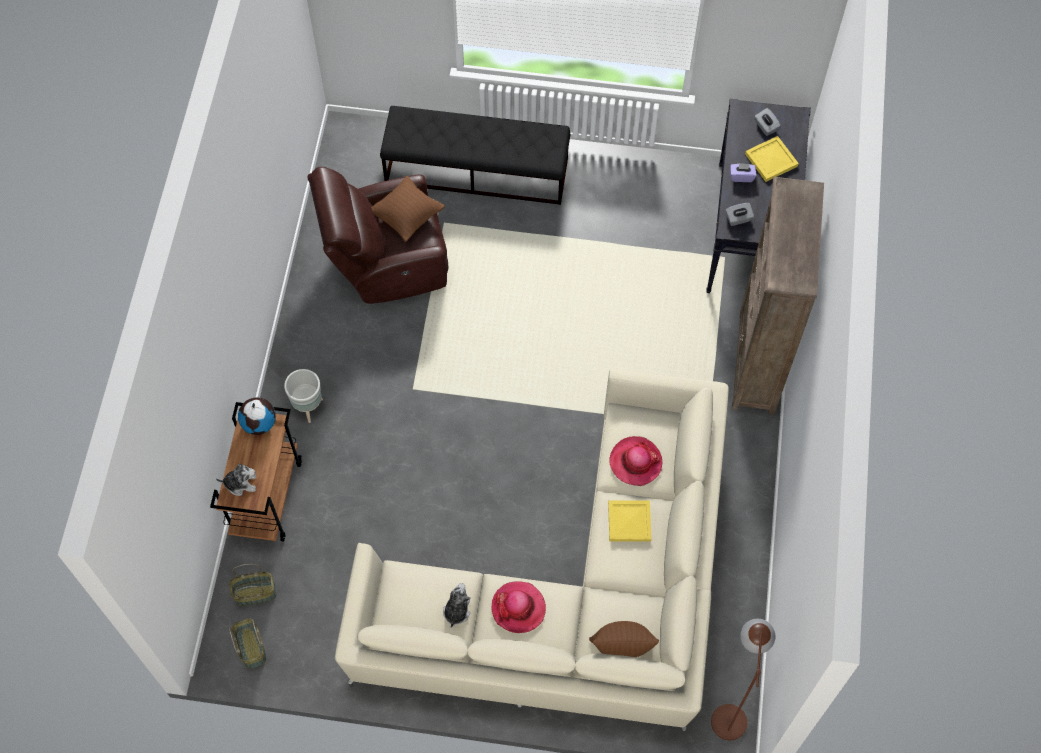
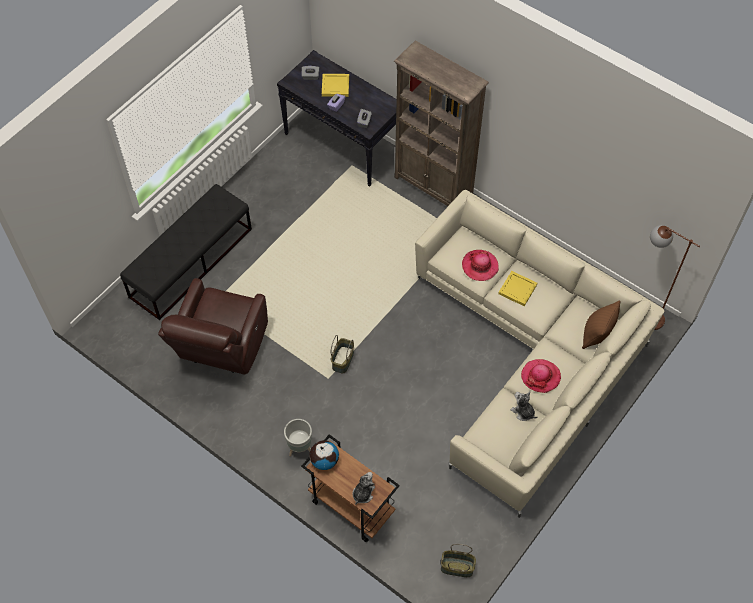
camera: 60 degrees left, 5 degrees down
basket [229,563,276,606] -> basket moved to [331,335,354,374]
brown pillow [371,176,445,242] -> none

